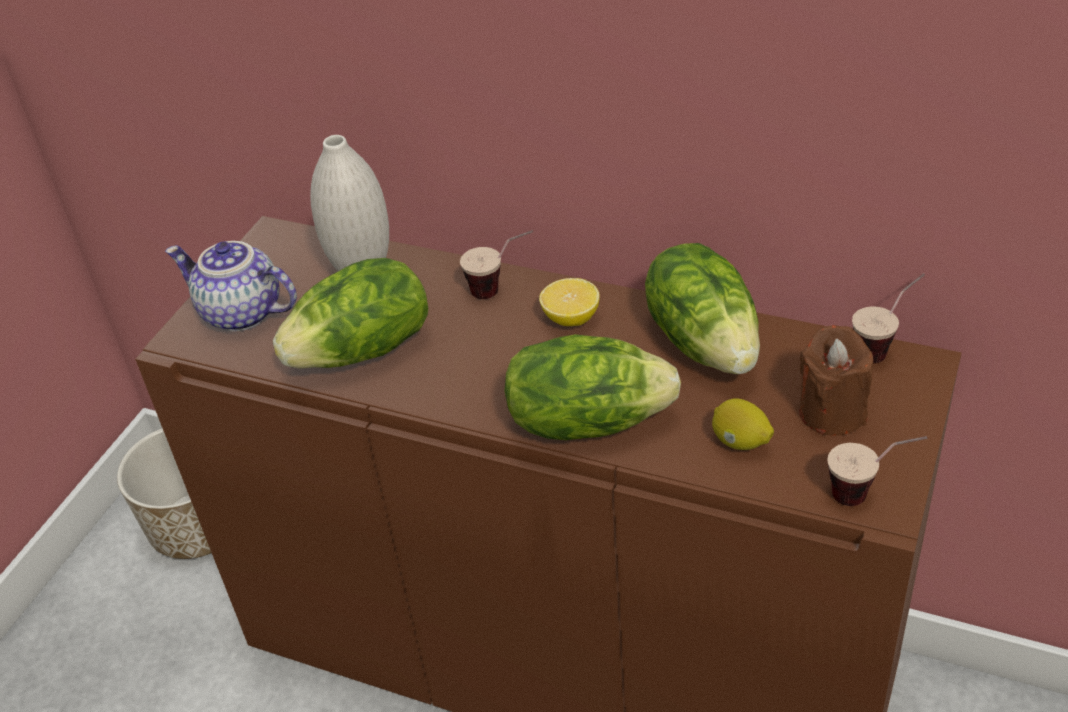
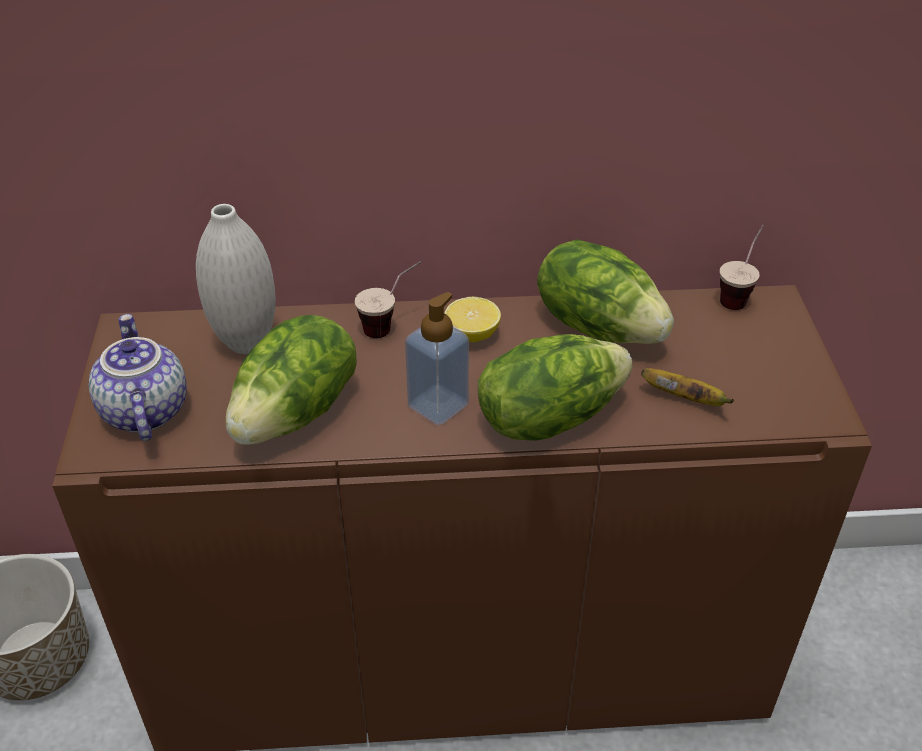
camera: 30 degrees left, 0 degrees up
teapot [165,241,297,331] -> teapot turned 75 degrees clockwise [89,314,187,441]
lemon [712,399,774,450] -> banana [641,368,734,406]
brown candle [799,325,873,436] -> none
cup [827,436,928,506] -> none
none -> soap dispenser [405,292,469,425]

